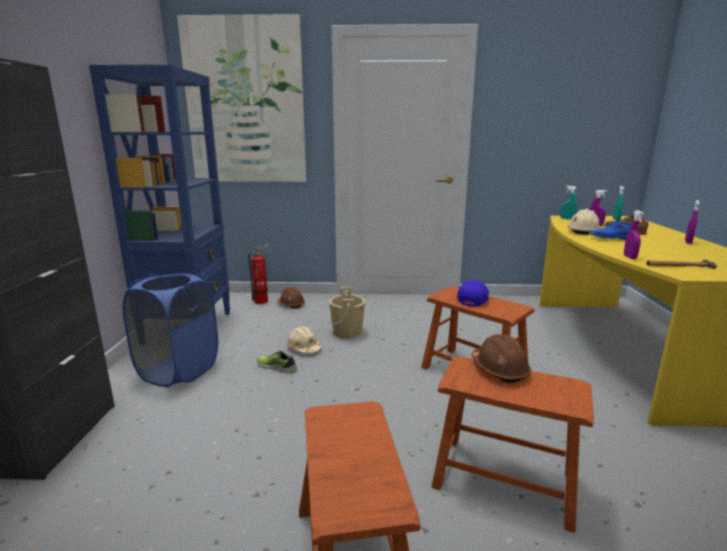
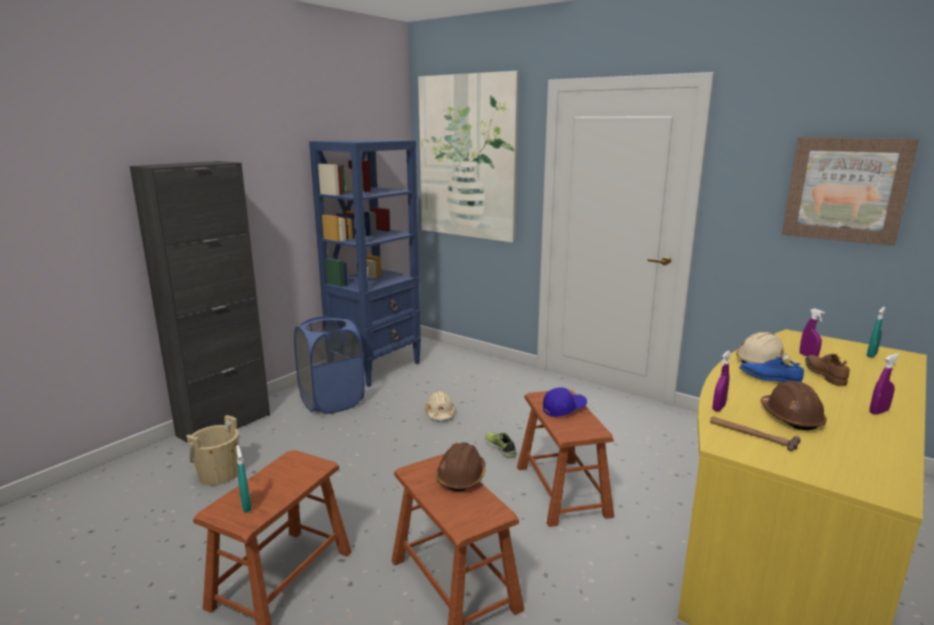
camera: 35 degrees right, 0 degrees up
fire extinguisher [248,243,271,304] -> none
shoe [257,351,297,373] -> shoe moved to [485,432,517,458]
brown hard hat [278,287,305,309] -> brown hard hat moved to [761,381,827,430]
beige bucket [329,287,365,338] -> beige bucket moved to [186,415,239,486]
turquoise spray bottle [560,186,577,220] -> turquoise spray bottle moved to [236,445,252,513]
none -> picture [782,137,919,246]

